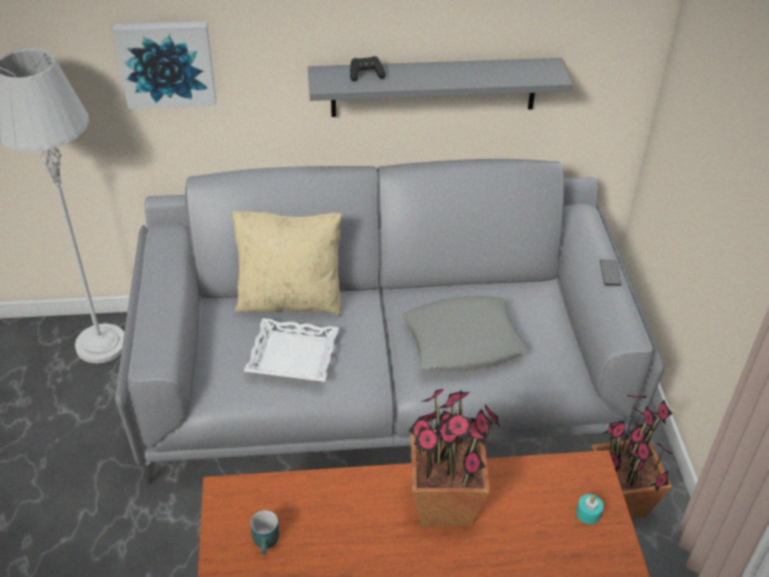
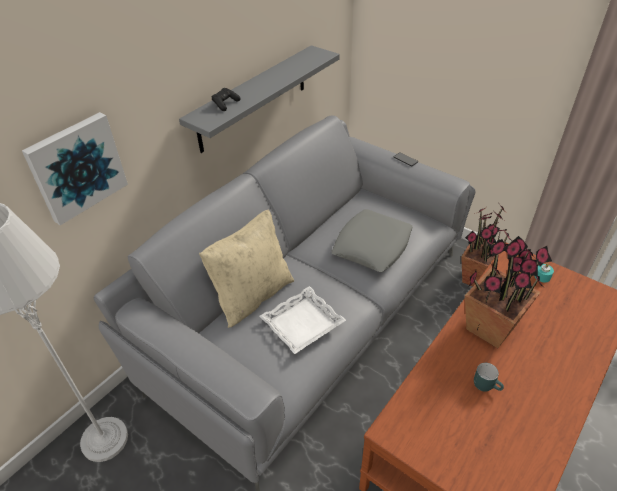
camera: 45 degrees left, 0 degrees up
turquoise mug [250,510,279,554] -> turquoise mug moved to [474,363,504,392]

